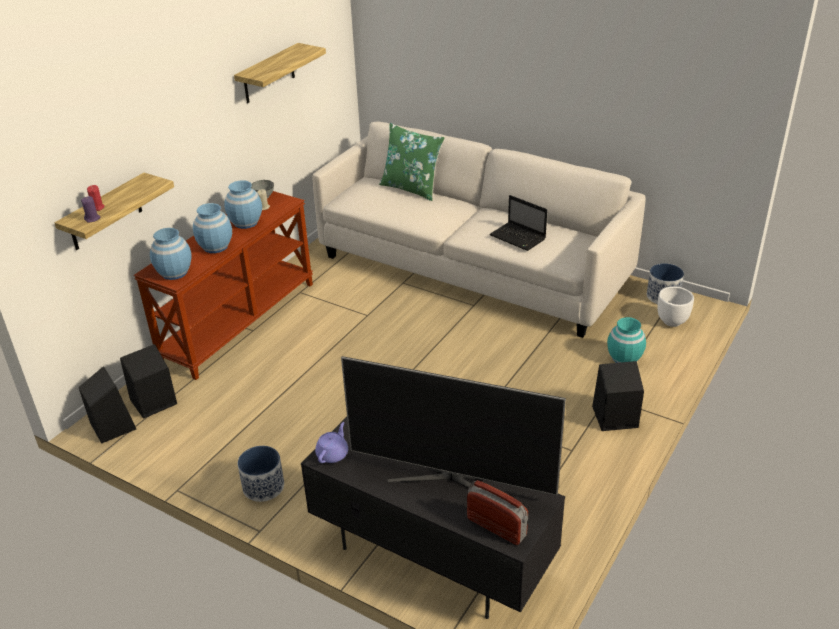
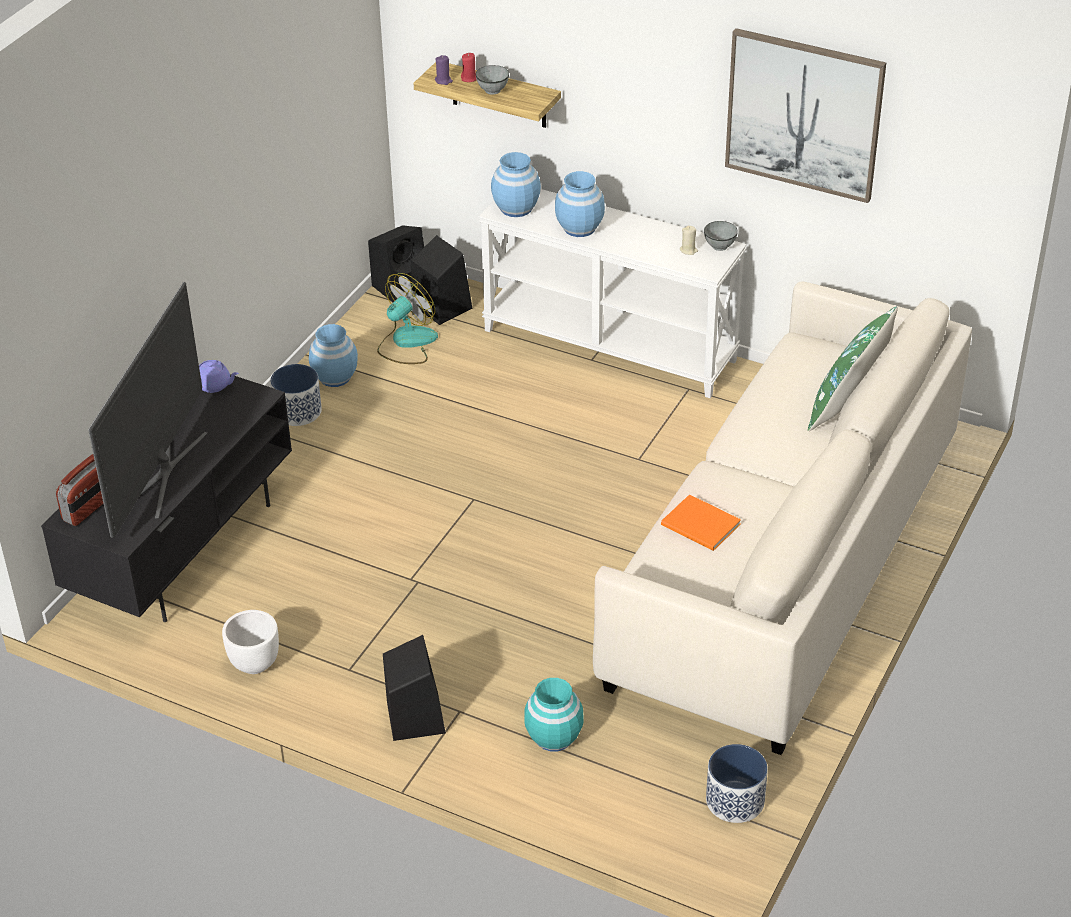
camera: 85 degrees right, 5 degrees up
brown console table [134,191,313,380] -> white console table [478,189,747,398]
blue vase [224,180,262,229] -> blue vase moved to [309,324,358,387]
shelf [234,43,326,103] -> picture [725,28,886,203]
laptop [489,195,547,251] -> orange book [661,494,741,551]
white planter [657,286,694,327] -> white planter moved to [222,610,279,674]
none -> fan [377,273,438,364]
none -> grey bowl [476,65,509,95]

